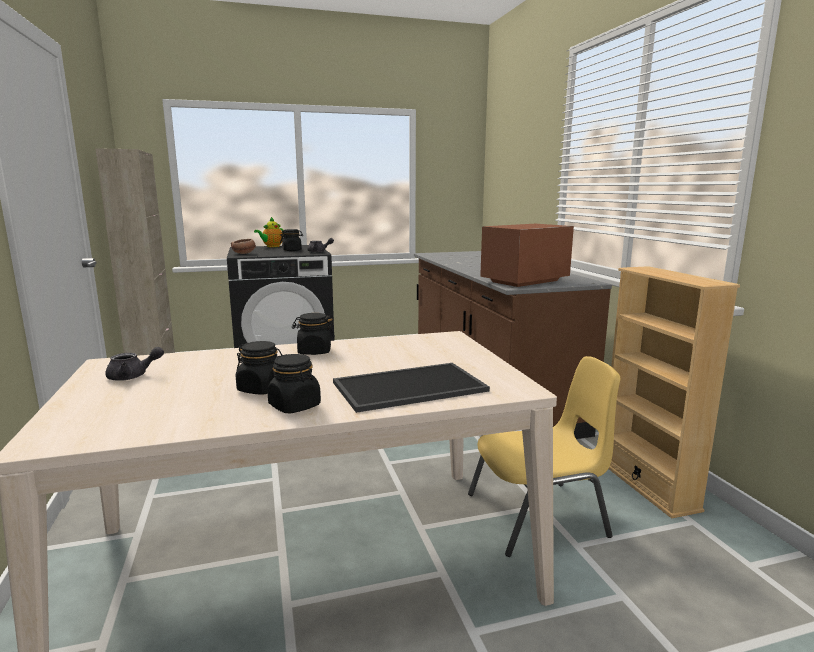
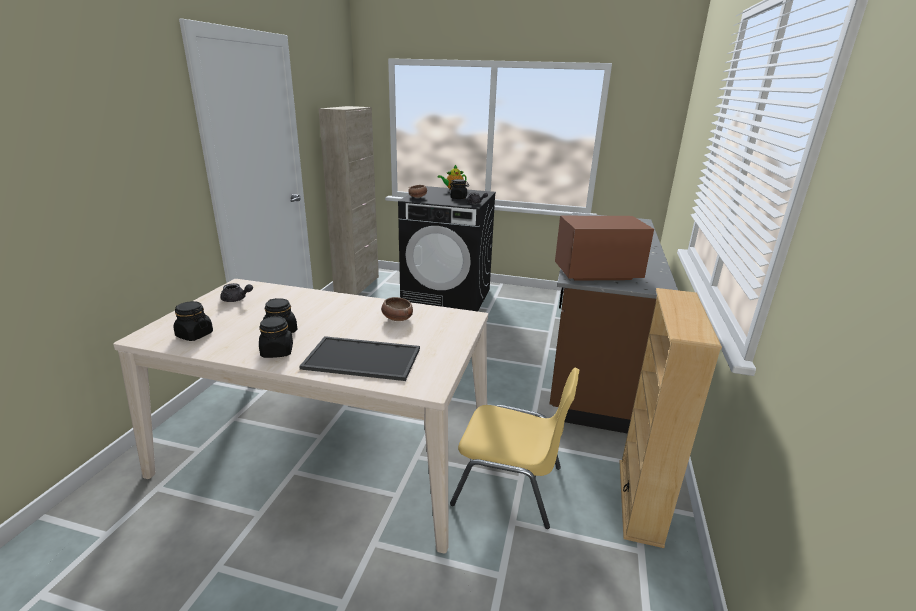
camera: 30 degrees right, 10 degrees up
black jar [292,313,335,355] -> black jar moved to [173,301,213,341]
none -> bowl [381,297,413,321]

